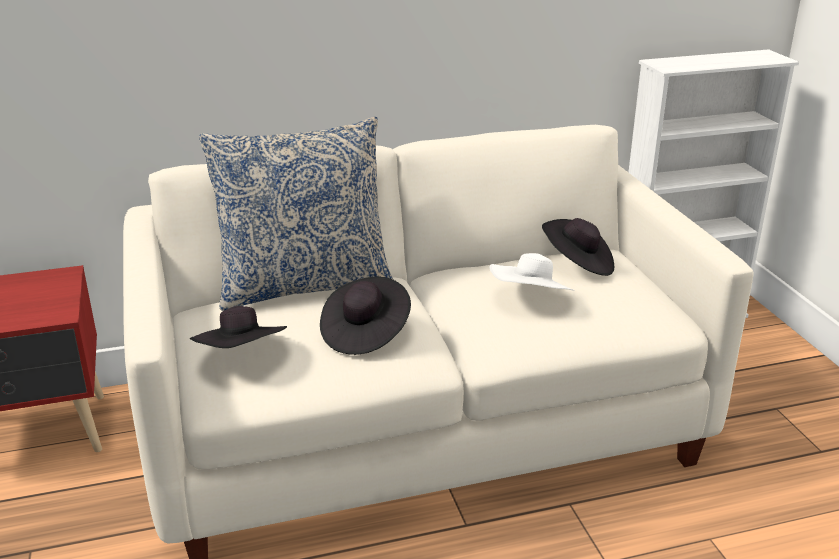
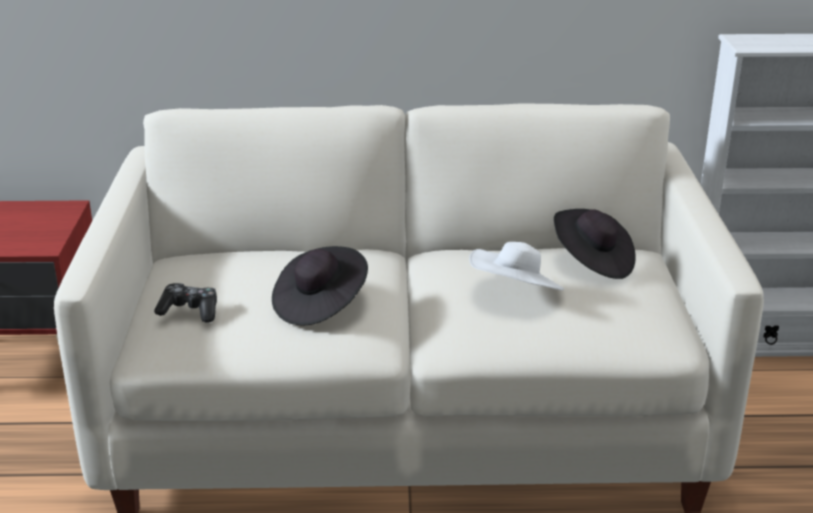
camera: 15 degrees right, 0 degrees up
black hat [190,306,287,348] -> game controller [154,283,217,322]
pillow [199,117,393,311] -> none

